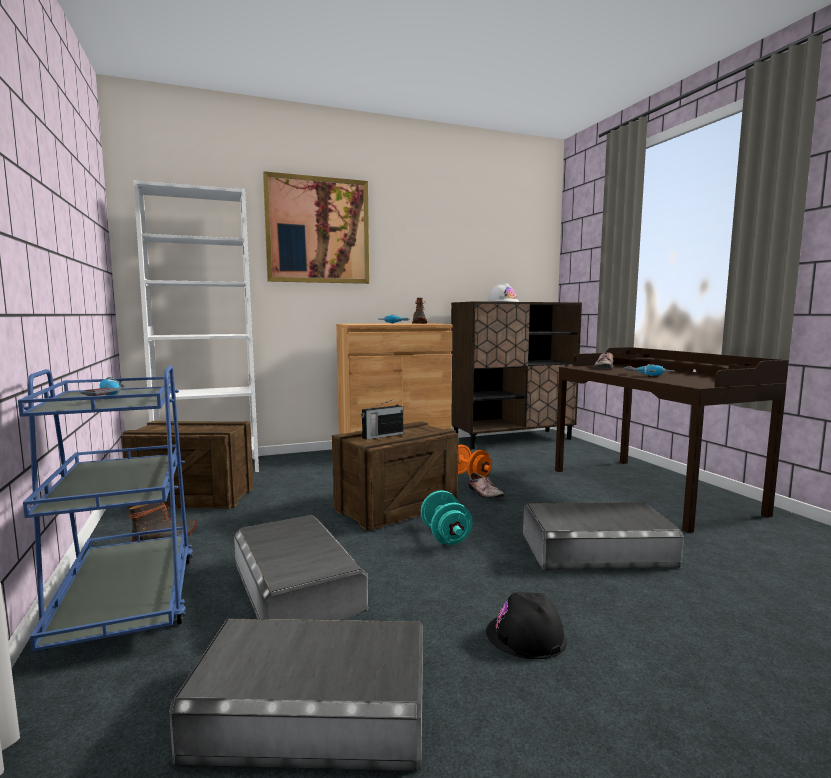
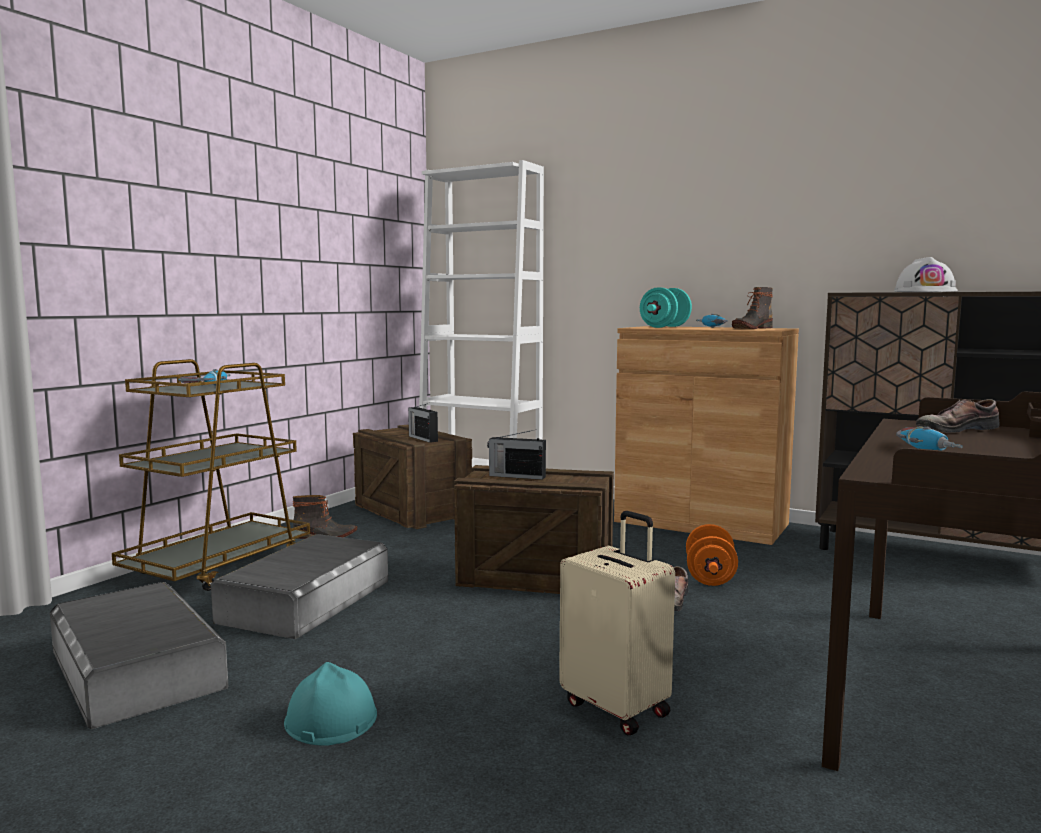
camera: 50 degrees right, 0 degrees up
blue cart [18,365,193,652] -> brown cart [112,359,310,591]
picture [263,171,369,284] -> none
turquoise dumbbell [421,490,473,545] -> turquoise dumbbell moved to [640,287,692,328]
black hard hat [486,592,567,659] -> turquoise hard hat [284,662,377,746]
grey storage box [523,502,684,569] -> beige suitcase [559,511,675,735]
none -> radio [408,403,438,443]

